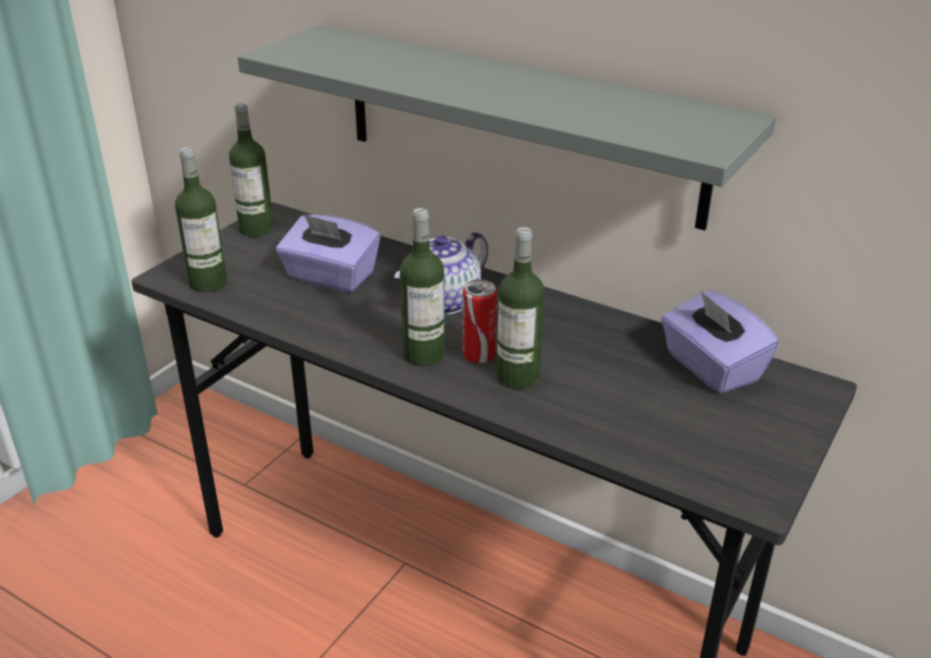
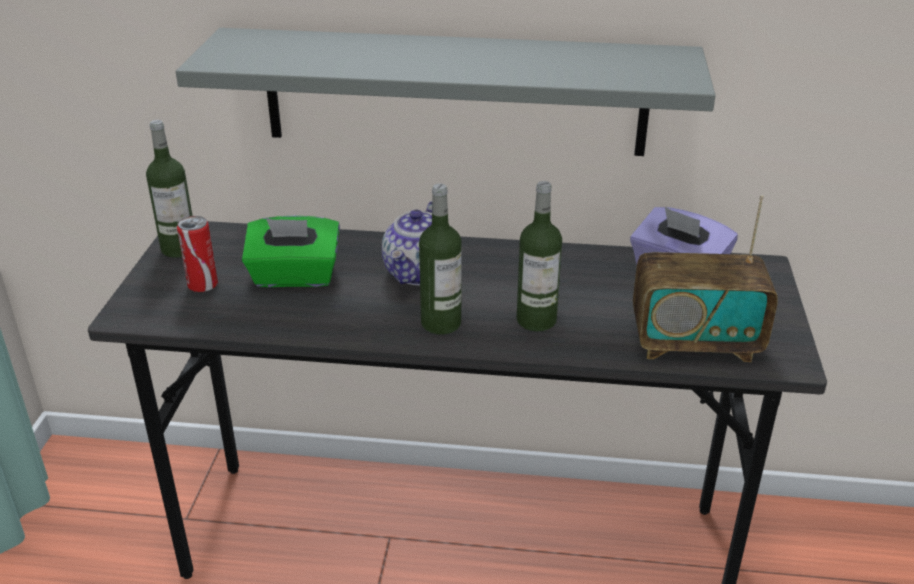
camera: 25 degrees left, 0 degrees up
bottle [175,147,227,292] -> none
purple tissue box [276,214,380,292] -> green tissue box [242,215,340,287]
can [463,280,497,363] -> can moved to [177,216,218,292]
none -> radio [633,195,778,362]

